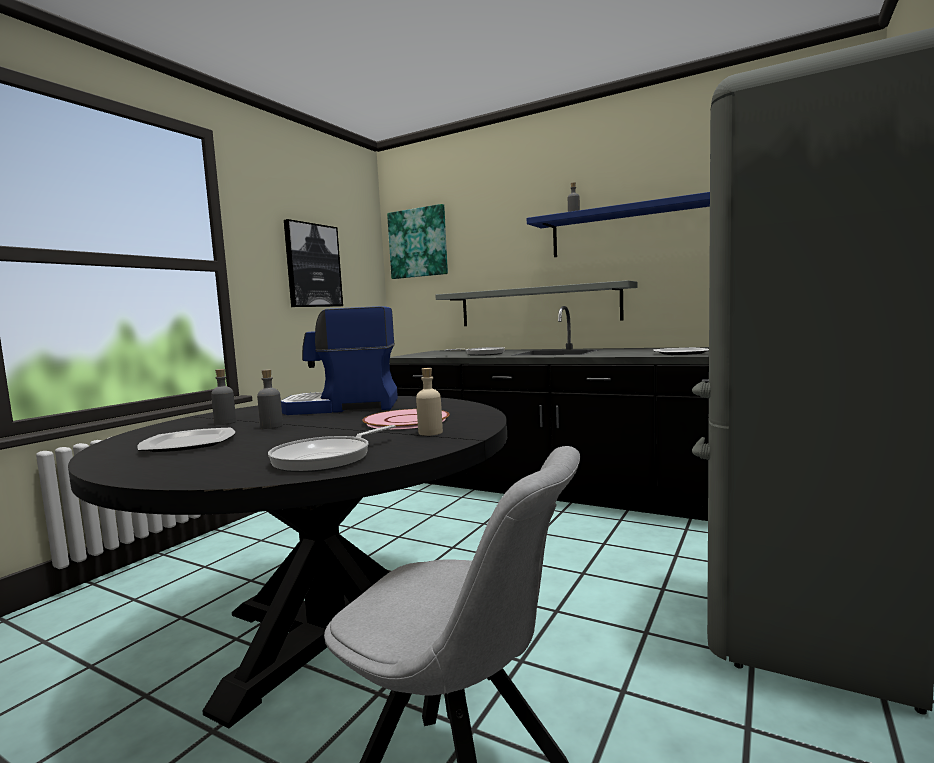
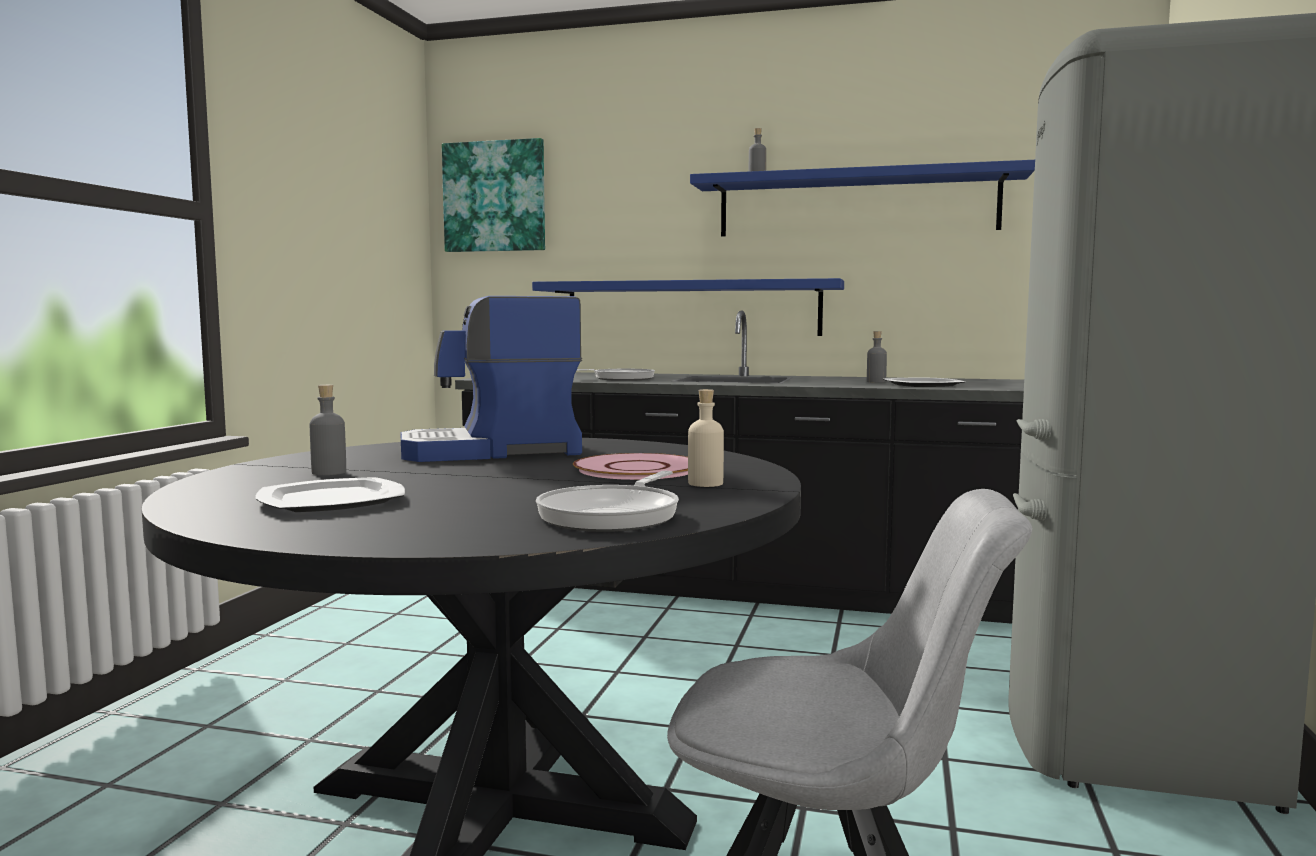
camera: 15 degrees left, 0 degrees up
grey bottle [257,369,283,429] -> grey bottle moved to [867,331,887,383]
picture [284,219,343,307] -> none
grey shelf [435,280,637,326] -> blue shelf [532,278,844,336]

